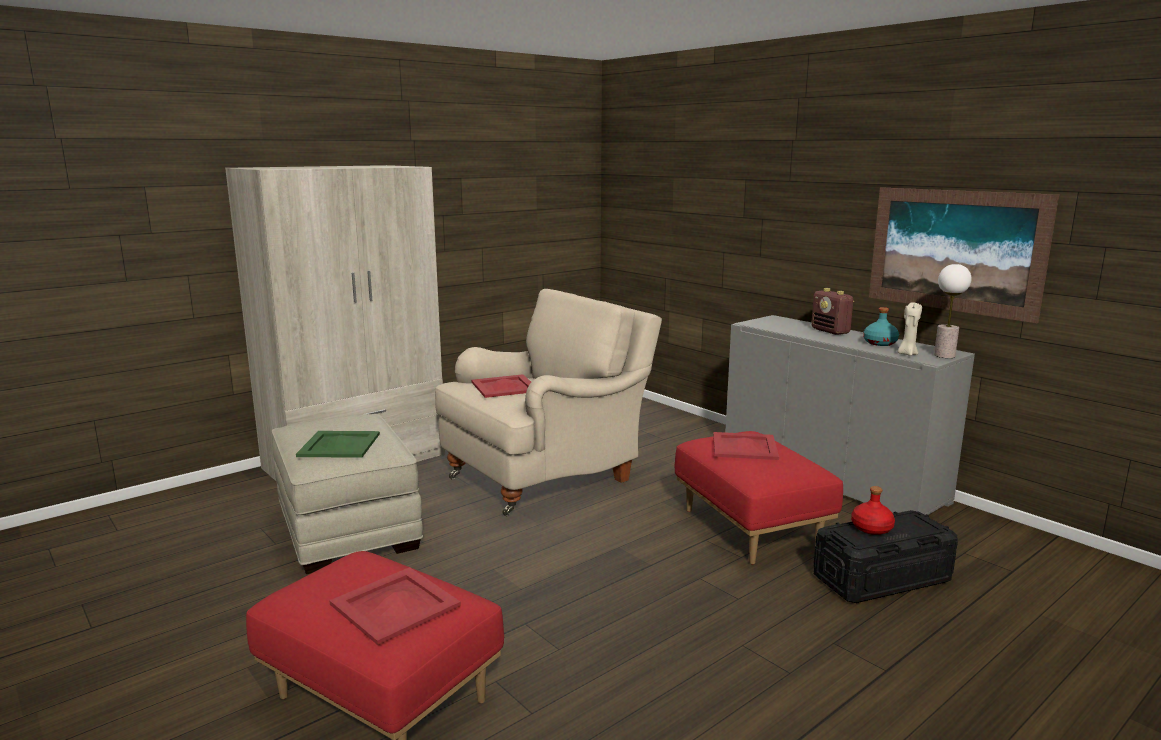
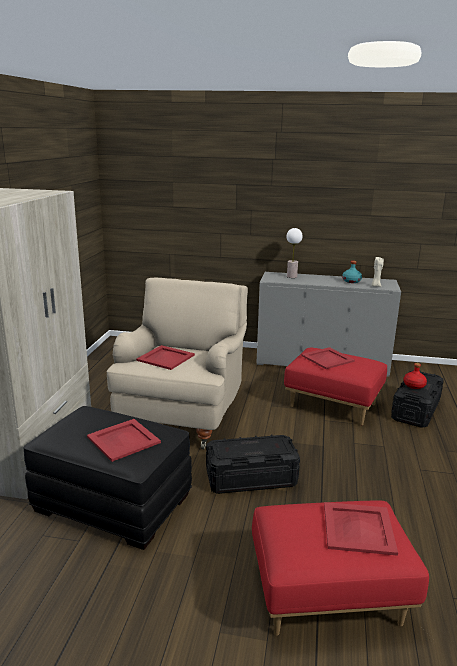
camera: 40 degrees left, 5 degrees up
beige ottoman [272,414,423,574] -> black ottoman [23,406,192,550]
green tray [296,431,380,458] -> red tray [87,419,161,462]
radio [811,288,854,335] -> none
picture [869,187,1059,323] -> none
table lamp [934,264,971,358] -> table lamp moved to [286,228,303,278]
none -> black storage box [206,435,300,494]

